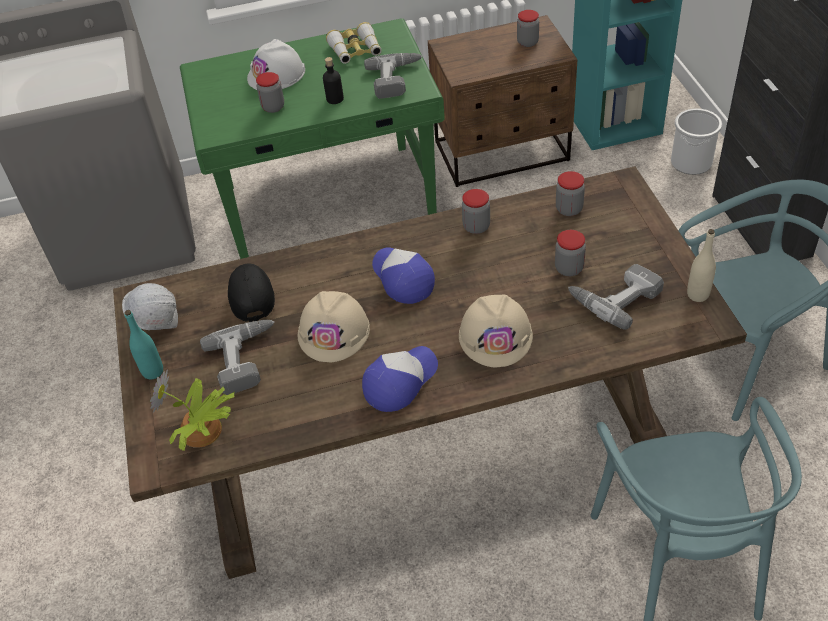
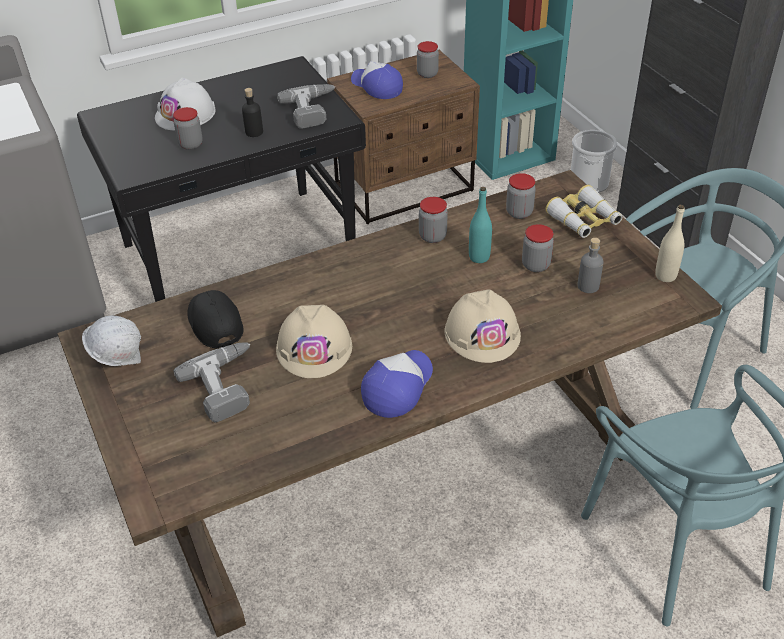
camera: 15 degrees left, 5 degrees down
turquoise bottle [124,310,163,379] -> turquoise bottle moved to [469,187,492,263]
potted plant [150,369,235,450] -> none
green desk [180,18,445,259] -> black desk [77,56,366,302]
binoculars [326,22,382,64] -> binoculars moved to [545,185,622,238]
cap [372,247,435,304] -> cap moved to [351,61,403,99]
power drill [568,264,664,330] -> grey bottle [577,238,604,293]

